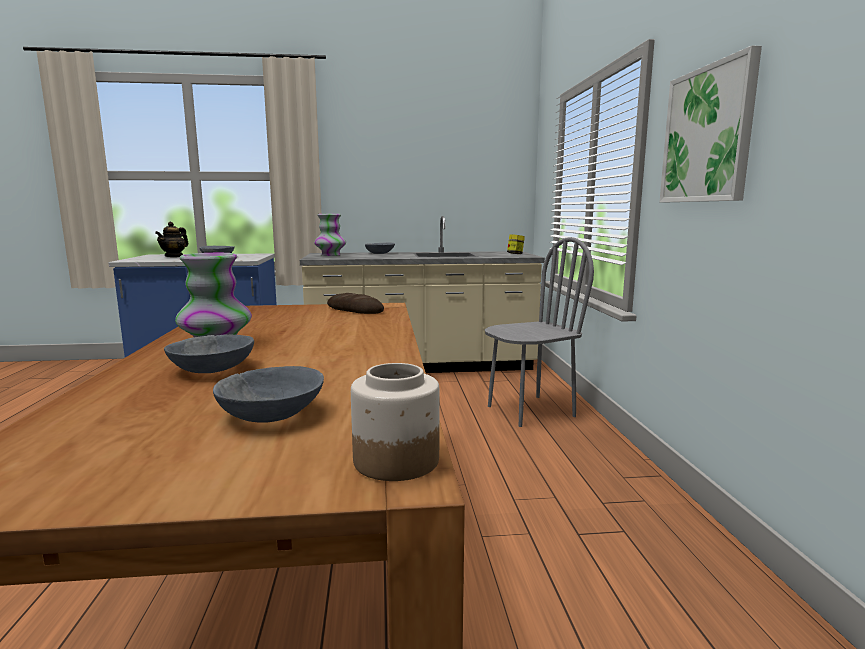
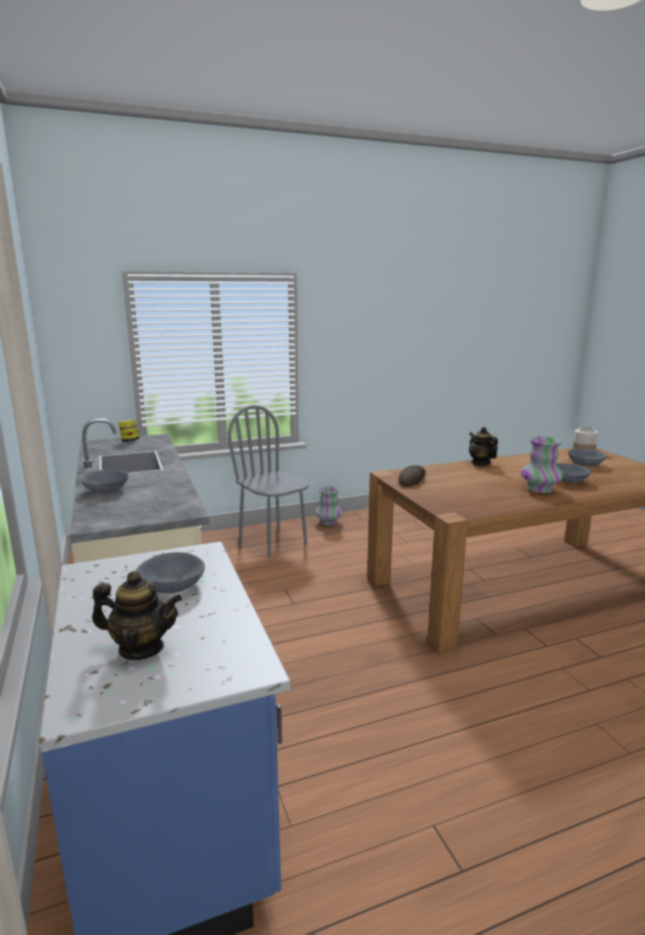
camera: 105 degrees left, 5 degrees up
vase [314,214,346,256] -> vase moved to [315,486,343,526]
picture [660,46,762,202] -> none
none -> teapot [469,427,498,466]

